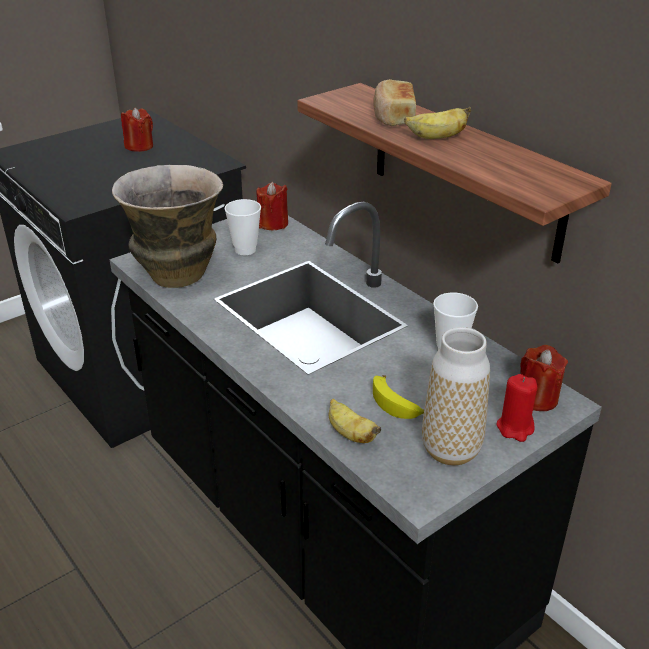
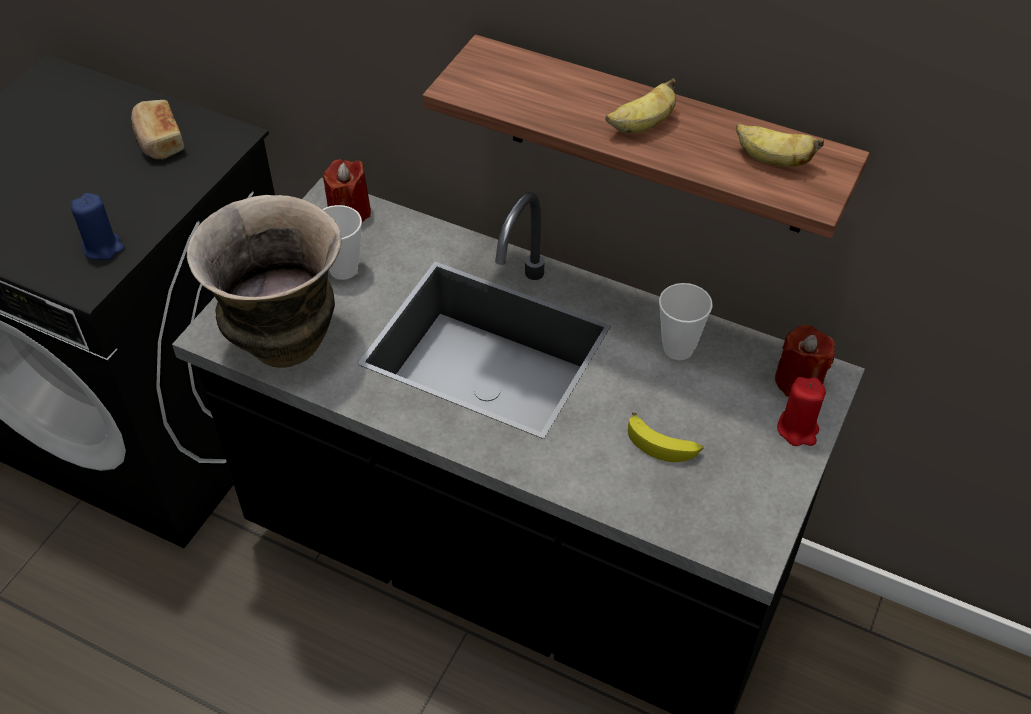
camera: 25 degrees left, 15 degrees up
red candle [121,108,153,152] -> none
banana [329,398,381,443] -> banana moved to [736,123,824,167]
bread [373,79,416,126] -> bread moved to [131,100,184,160]
vase [422,327,490,465] -> none
none -> blue candle [71,193,124,260]

